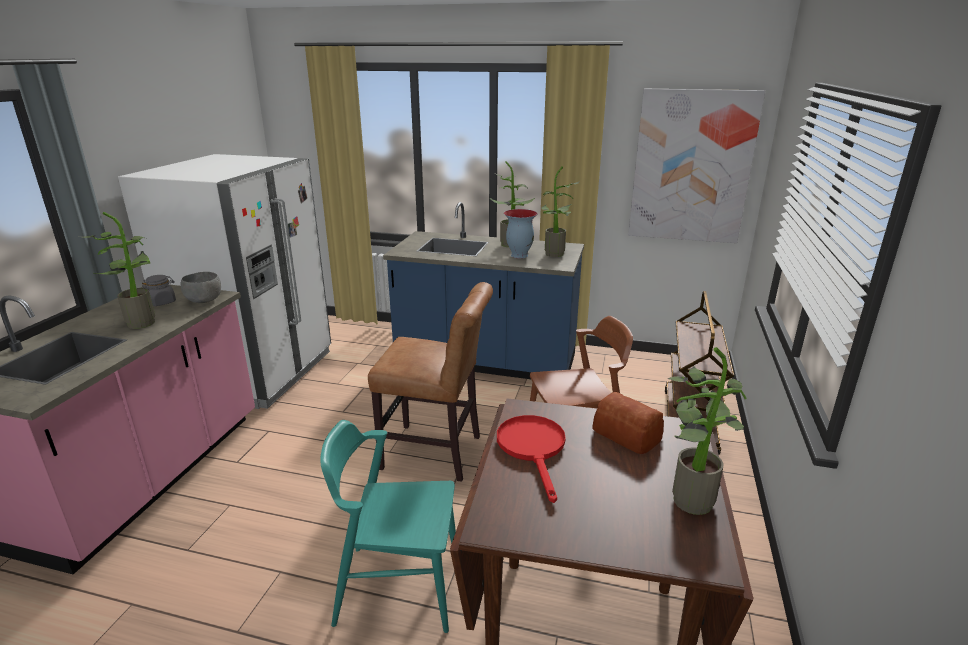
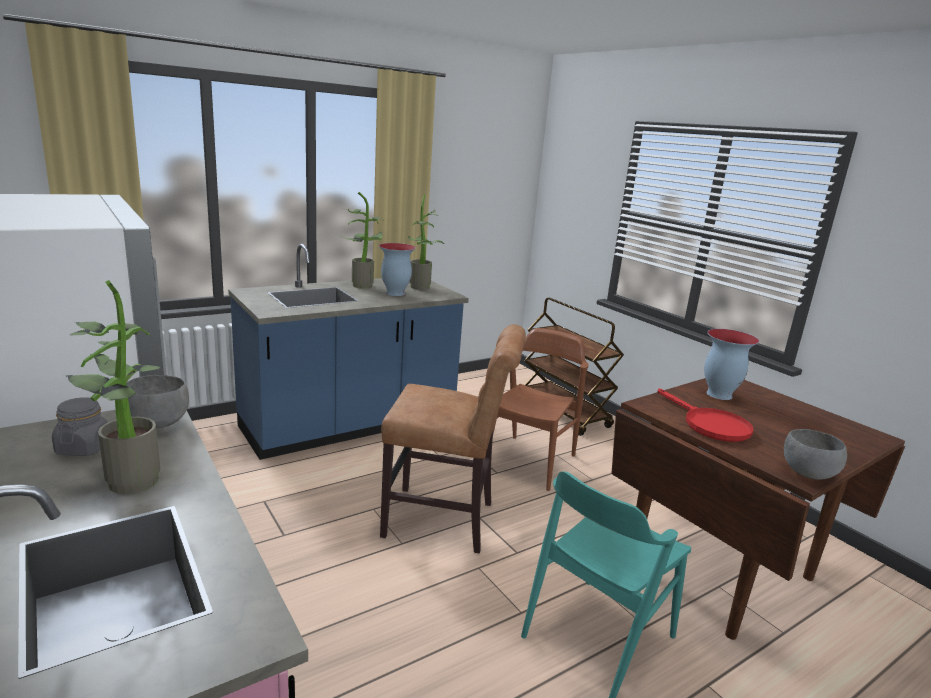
camera: 50 degrees left, 5 degrees down
brown chair [368,282,493,482] -> brown chair turned 45 degrees clockwise [380,324,526,554]
red frying pan [497,415,566,503] -> red frying pan turned 150 degrees counterclockwise [657,388,753,442]
bread [592,392,664,454] -> vase [704,329,759,400]
picture [628,89,765,243] -> none
potted plant [667,347,747,515] -> none
none -> grey bowl [784,429,847,480]

